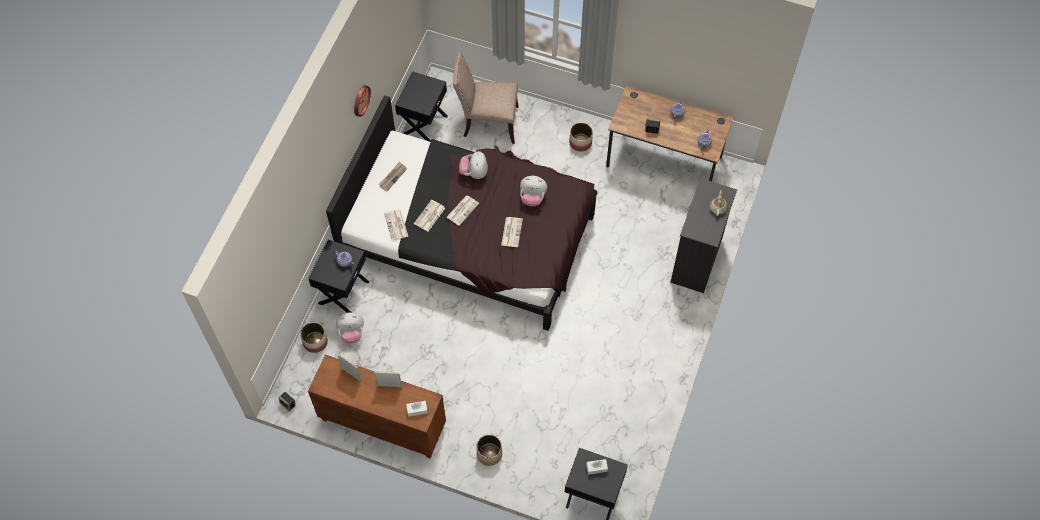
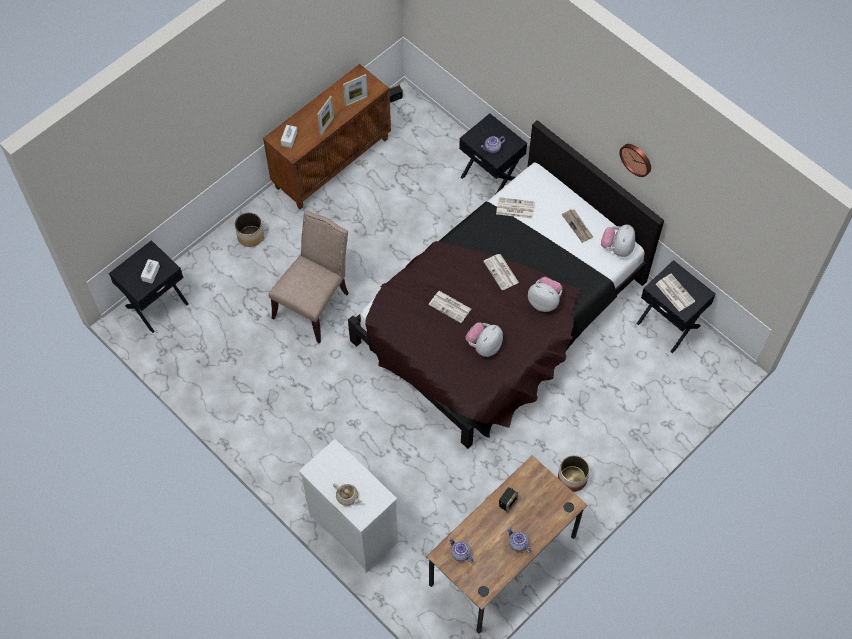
camera: 115 degrees right, 0 degrees up
planter [300,322,328,353] -> none
plush toy [336,312,364,343] -> plush toy moved to [601,225,635,257]
newspaper [414,200,445,231] -> newspaper moved to [656,273,695,312]
beige chair [453,52,519,144] -> beige chair moved to [269,210,349,344]
black dresser [670,178,737,293] -> white dresser [299,439,398,572]

